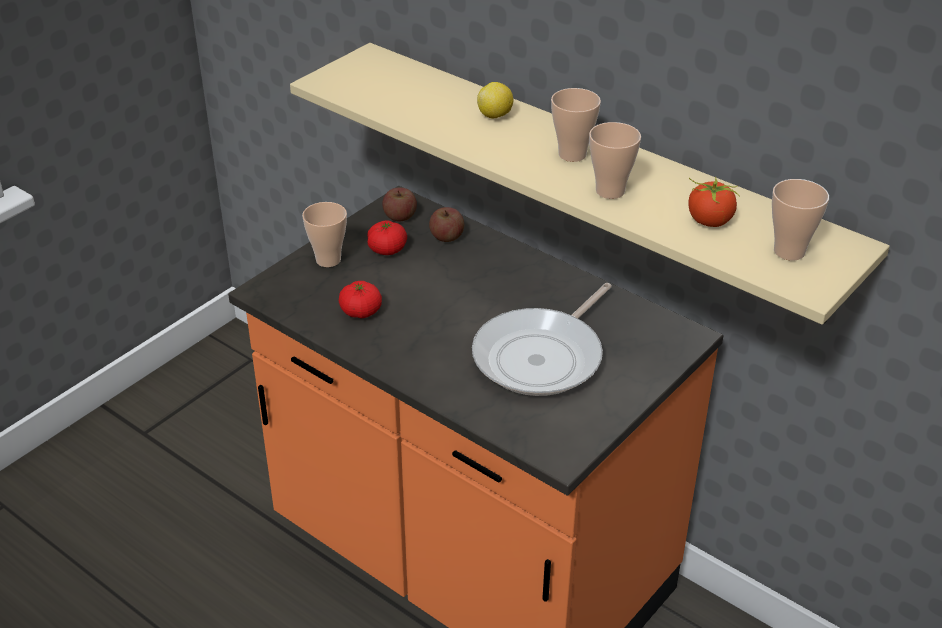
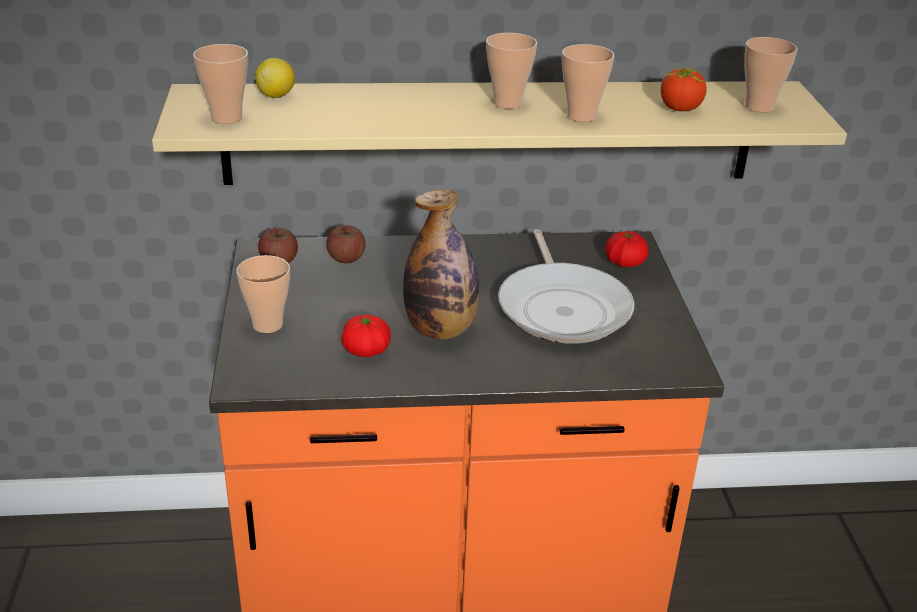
camera: 45 degrees left, 5 degrees down
tomato [367,221,407,255] -> tomato moved to [605,231,649,267]
lemon [477,82,513,118] -> lemon moved to [255,58,295,98]
none -> cup [193,44,248,124]
none -> bottle [403,190,480,340]

